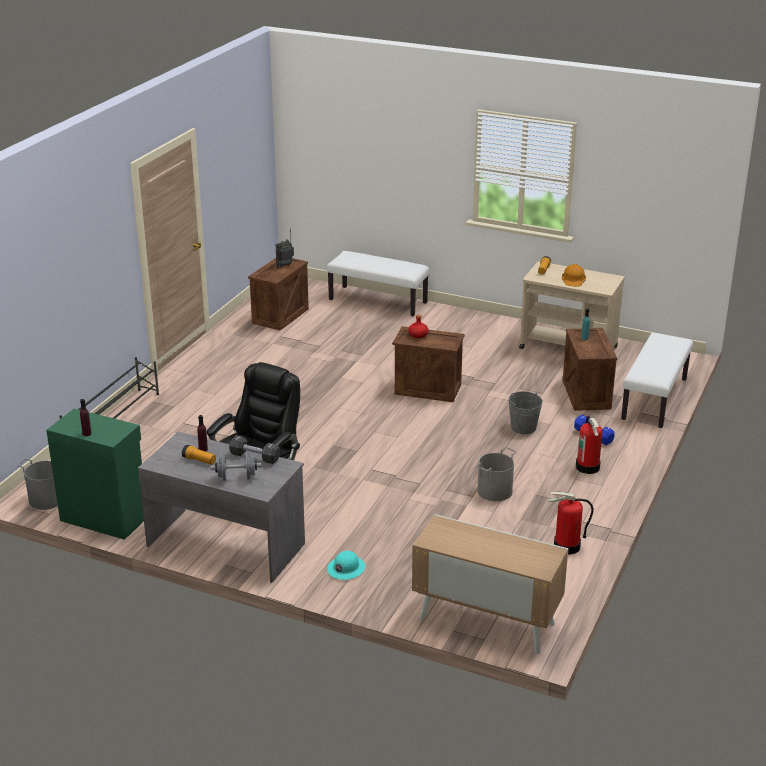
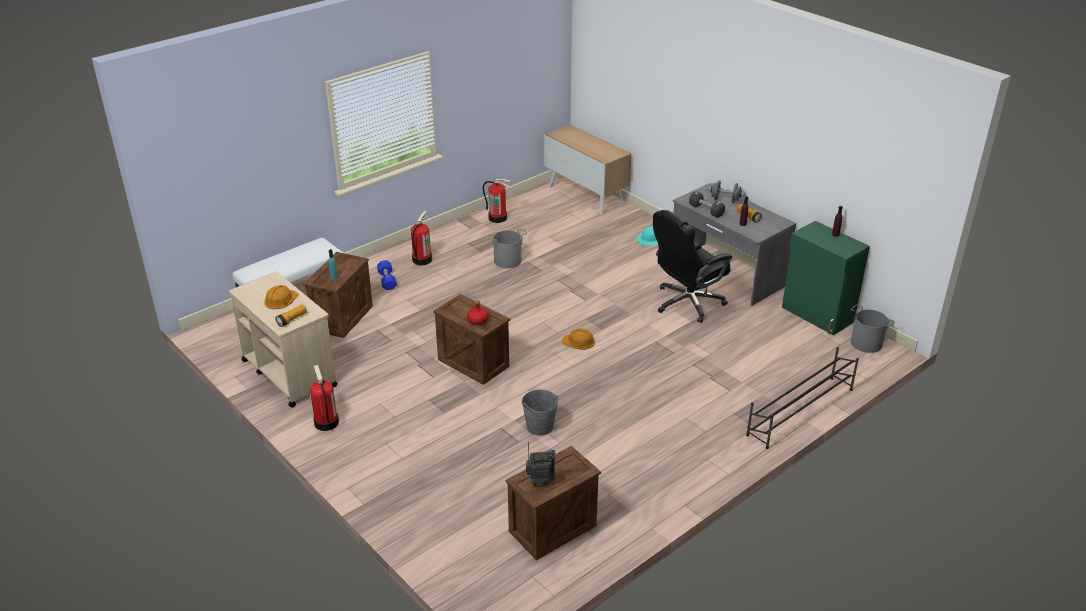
camera: 155 degrees left, 5 degrees up
white bench [327,251,430,316] -> none
grey bucket [508,391,543,434] -> grey bucket moved to [522,389,558,436]
none -> fire extinguisher [310,365,339,431]
none -> orange hard hat [562,328,595,350]

